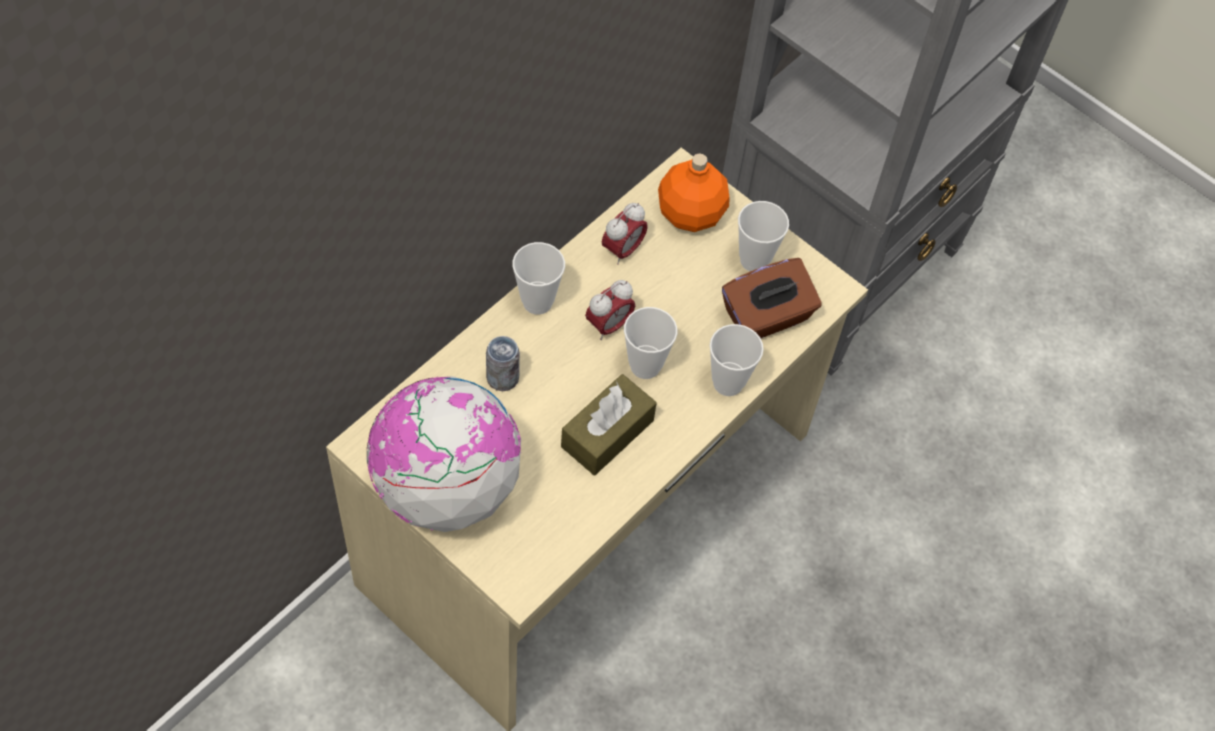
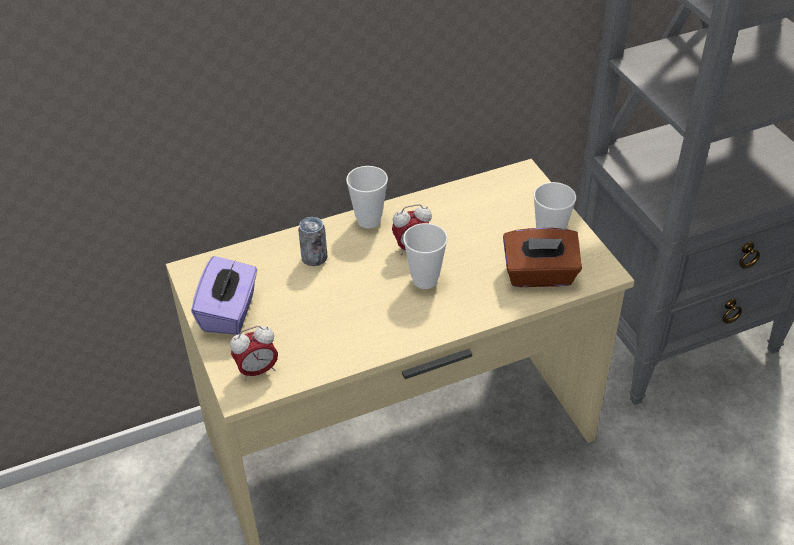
camera: 30 degrees right, 15 degrees down
globe [366,376,522,532] -> purple tissue box [191,256,257,335]
brown tissue box [561,374,657,475] -> none
alarm clock [602,203,648,265] -> alarm clock moved to [230,326,278,381]
orange bottle [658,153,729,232] -> none
cup [710,324,764,396] -> none

